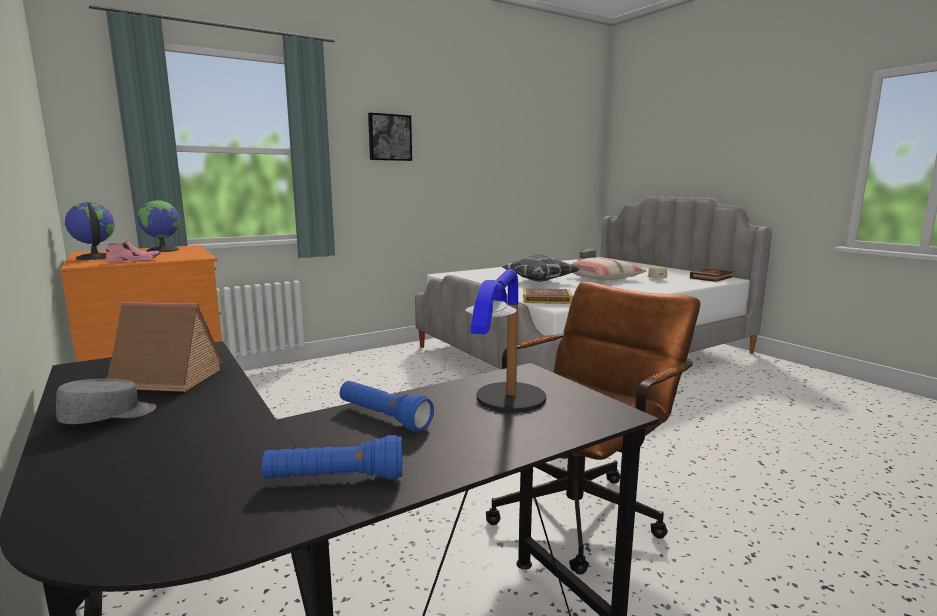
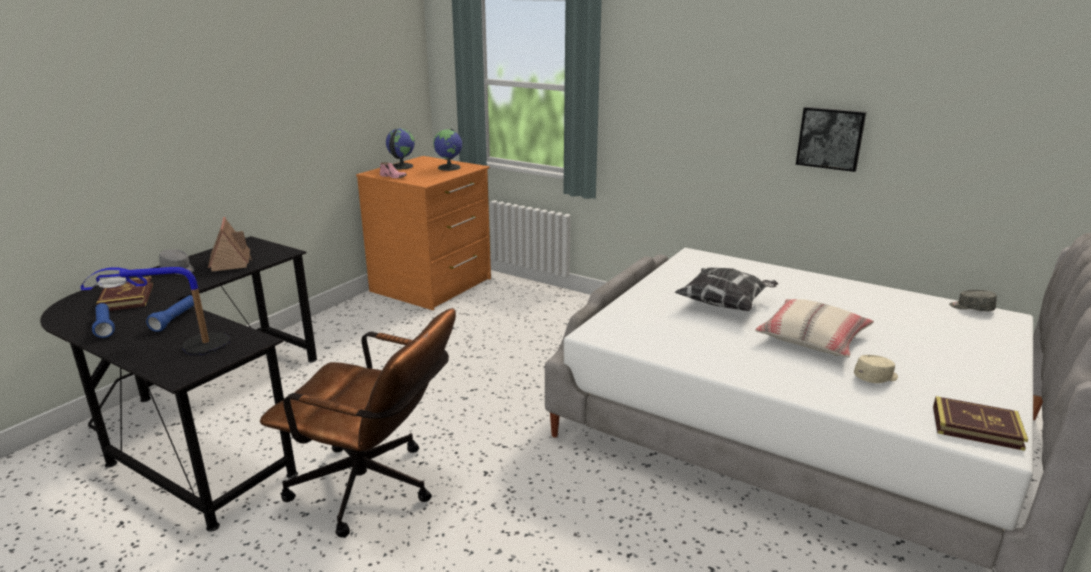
camera: 65 degrees right, 10 degrees up
picture [368,113,412,161] -> picture moved to [796,107,867,172]
book [523,288,573,304] -> book moved to [96,276,153,311]

